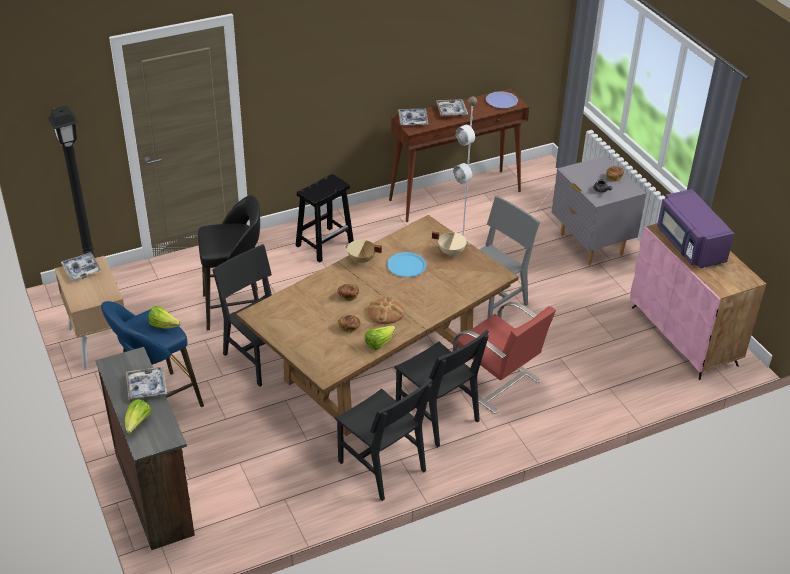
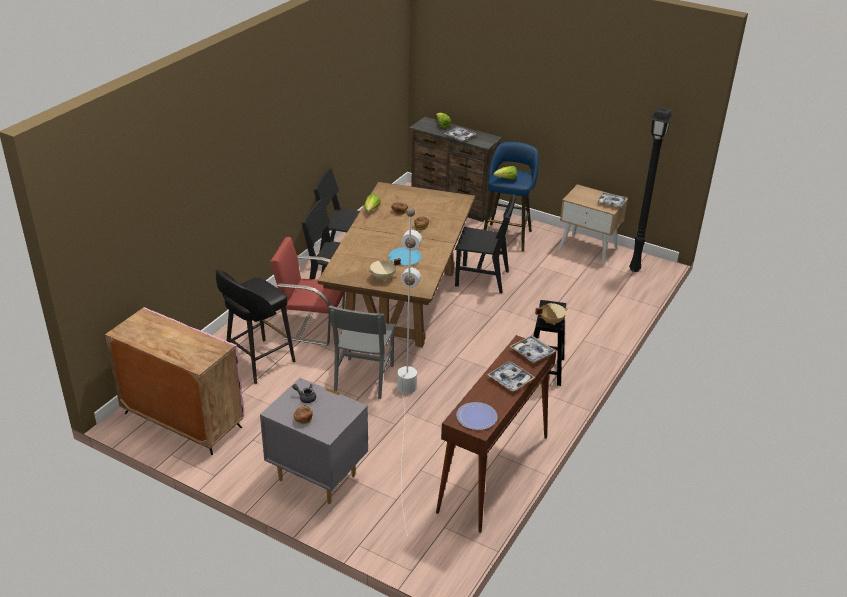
camera: 145 degrees right, 5 degrees down
black stool [198,195,260,330] -> black stool moved to [216,270,295,384]
beige cooking pot [344,239,382,264] -> beige cooking pot moved to [535,303,568,325]
bread [368,297,405,324] -> none
purple microwave [657,189,735,268] -> none

